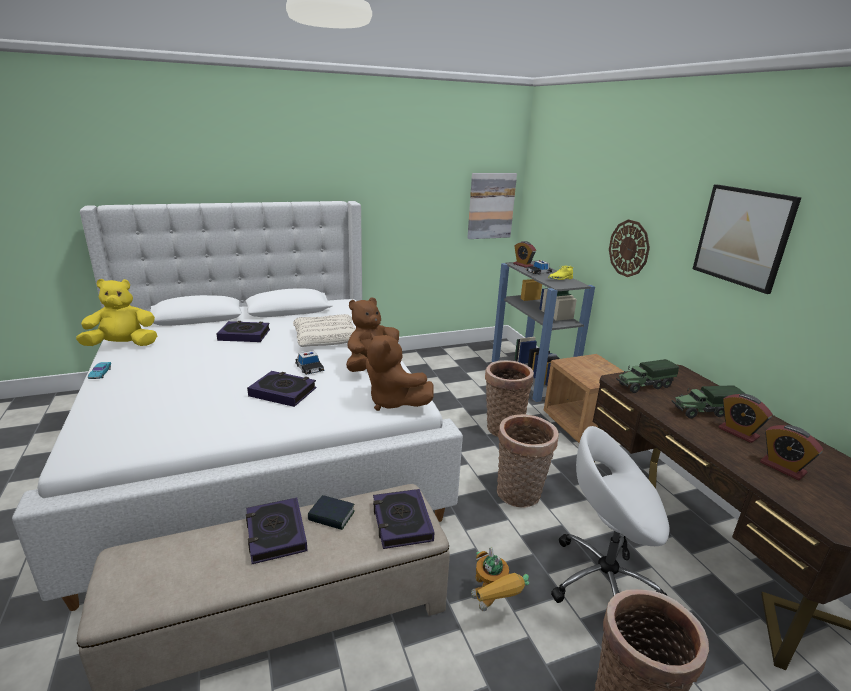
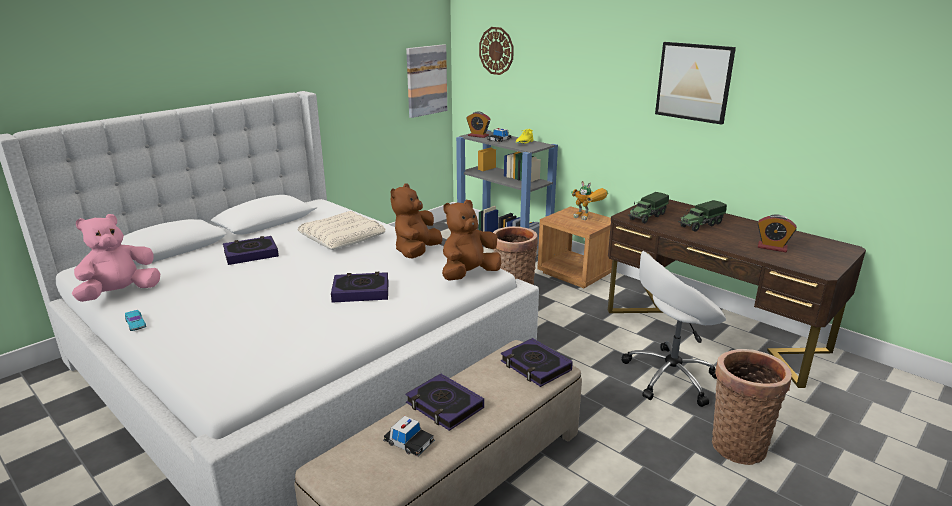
camera: 25 degrees left, 0 degrees up
yellow plush toy [76,279,157,346] -> pink plush toy [72,214,160,302]
toy car [295,351,325,375] -> toy car moved to [383,416,435,457]
book [308,495,355,530] -> none
brown plush toy [366,333,434,411] -> brown plush toy turned 120 degrees clockwise [442,200,501,281]
toy robot [471,547,529,611] -> toy robot moved to [571,181,608,220]
basket [497,414,559,508] -> none
wall clock [609,219,650,277] -> wall clock moved to [479,27,514,75]
alarm clock [719,394,772,443] -> none

